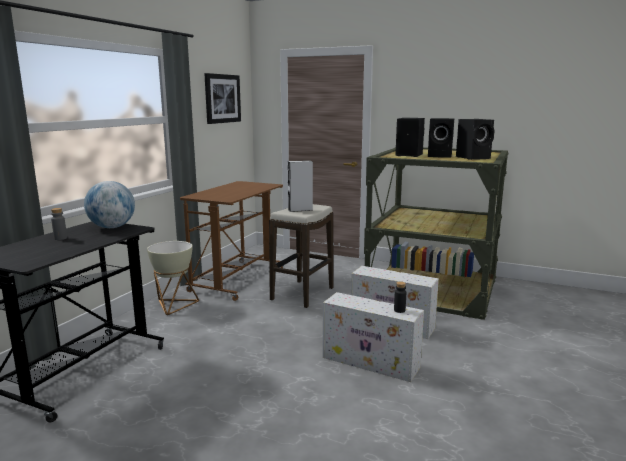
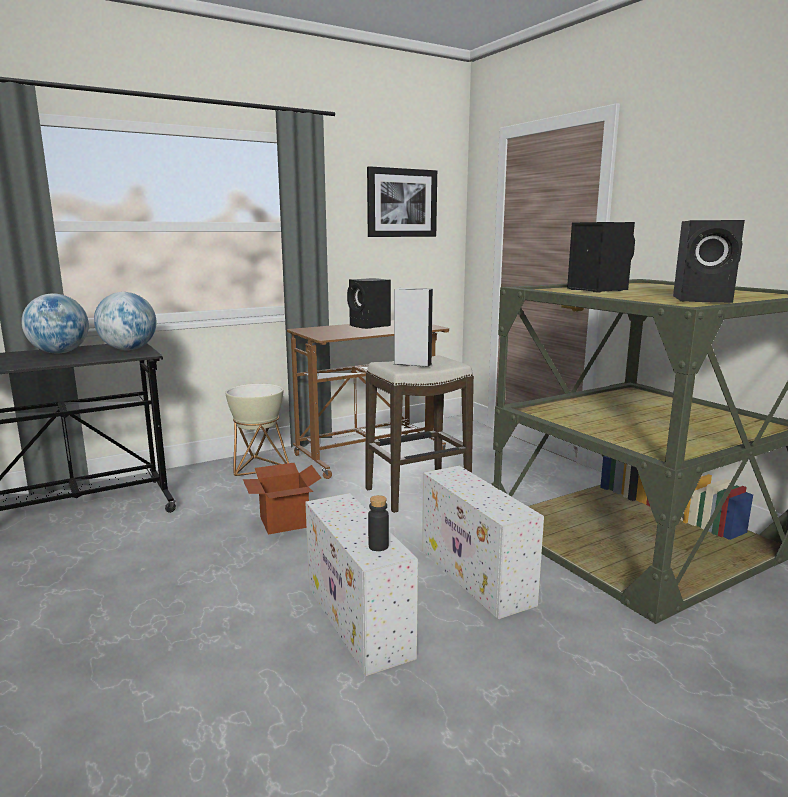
camera: 35 degrees right, 0 degrees up
grey bottle [51,208,67,240] -> globe [21,293,89,353]
black speaker [428,118,454,158] -> black speaker moved to [347,278,391,329]
none -> cardboard box [243,463,321,535]

